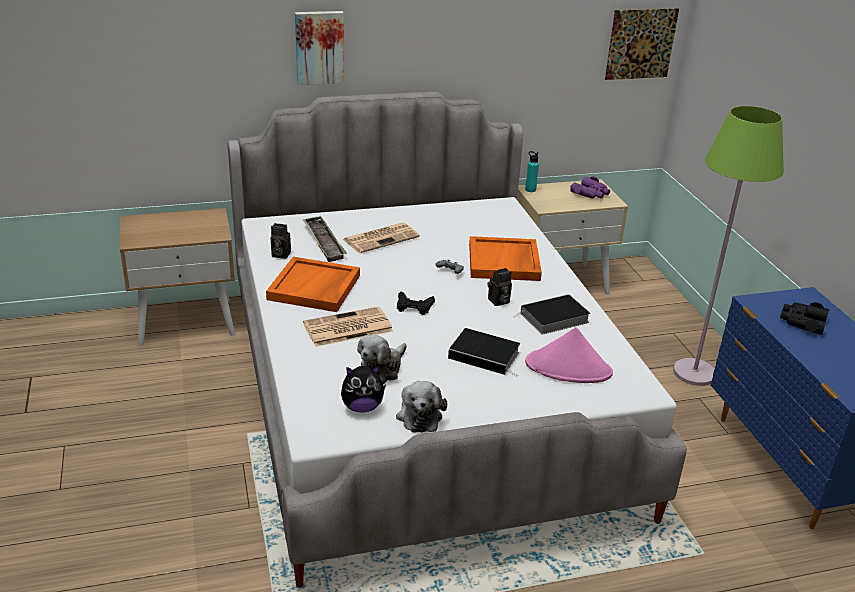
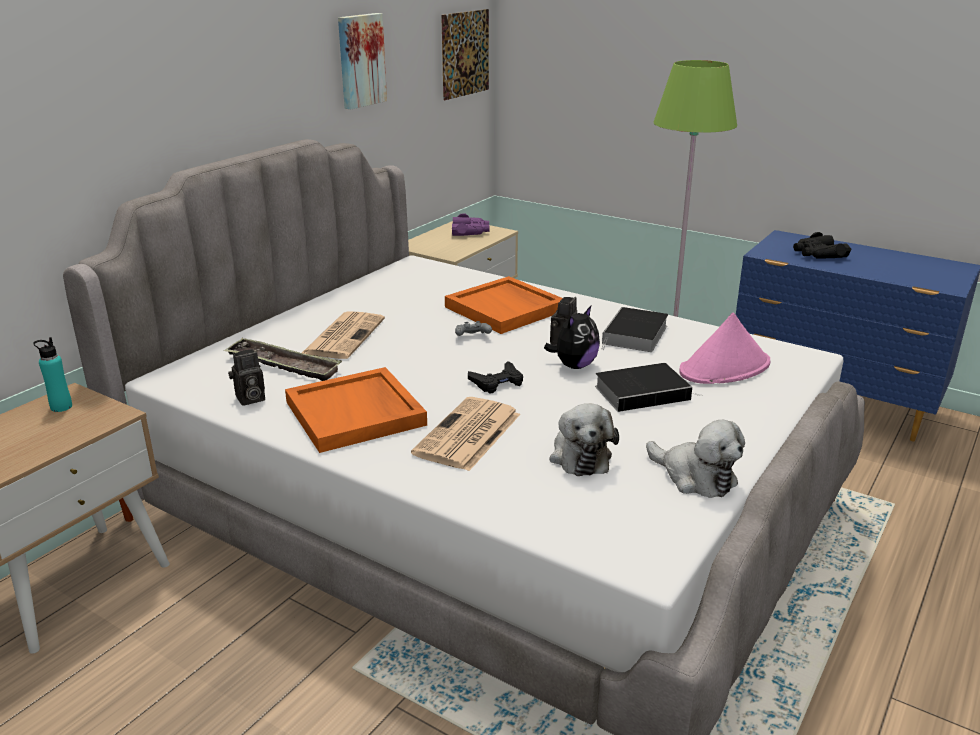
camera: 40 degrees left, 5 degrees down
picture [295,11,344,85] -> picture moved to [338,13,387,109]
plush toy [341,365,386,412] -> plush toy moved to [544,306,600,369]
turquoise bottle [525,151,539,192] -> turquoise bottle moved to [33,337,72,412]

